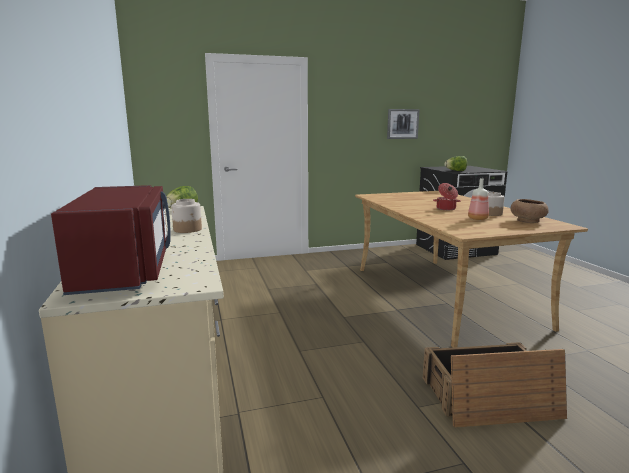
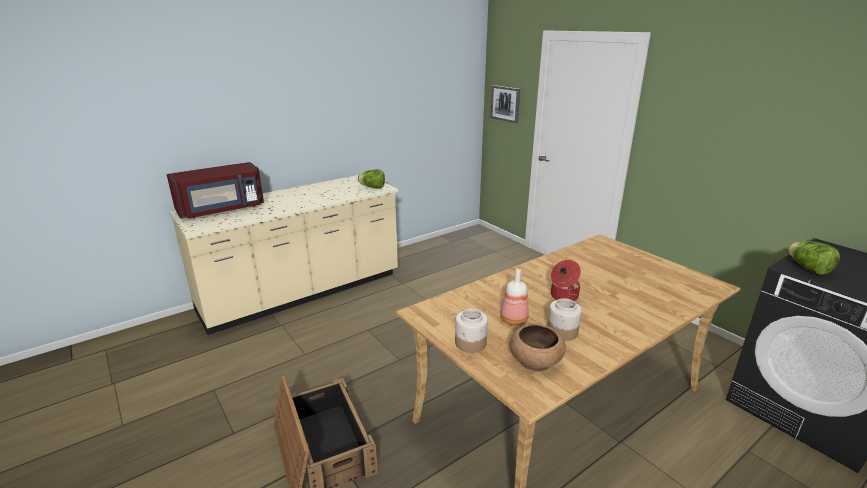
camera: 70 degrees right, 10 degrees up
jar [171,199,202,233] -> jar moved to [455,309,488,353]
picture [387,109,419,139] -> picture moved to [490,85,520,123]

